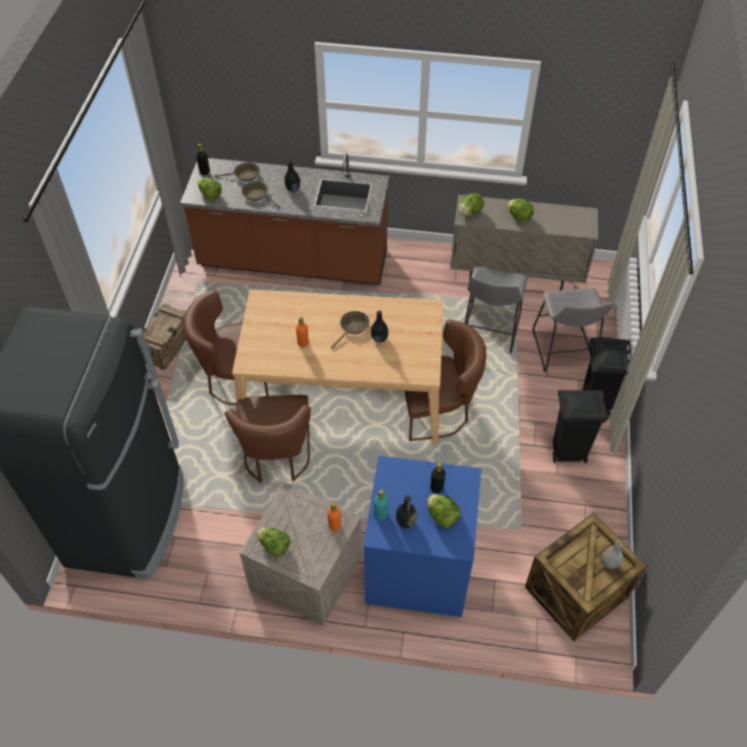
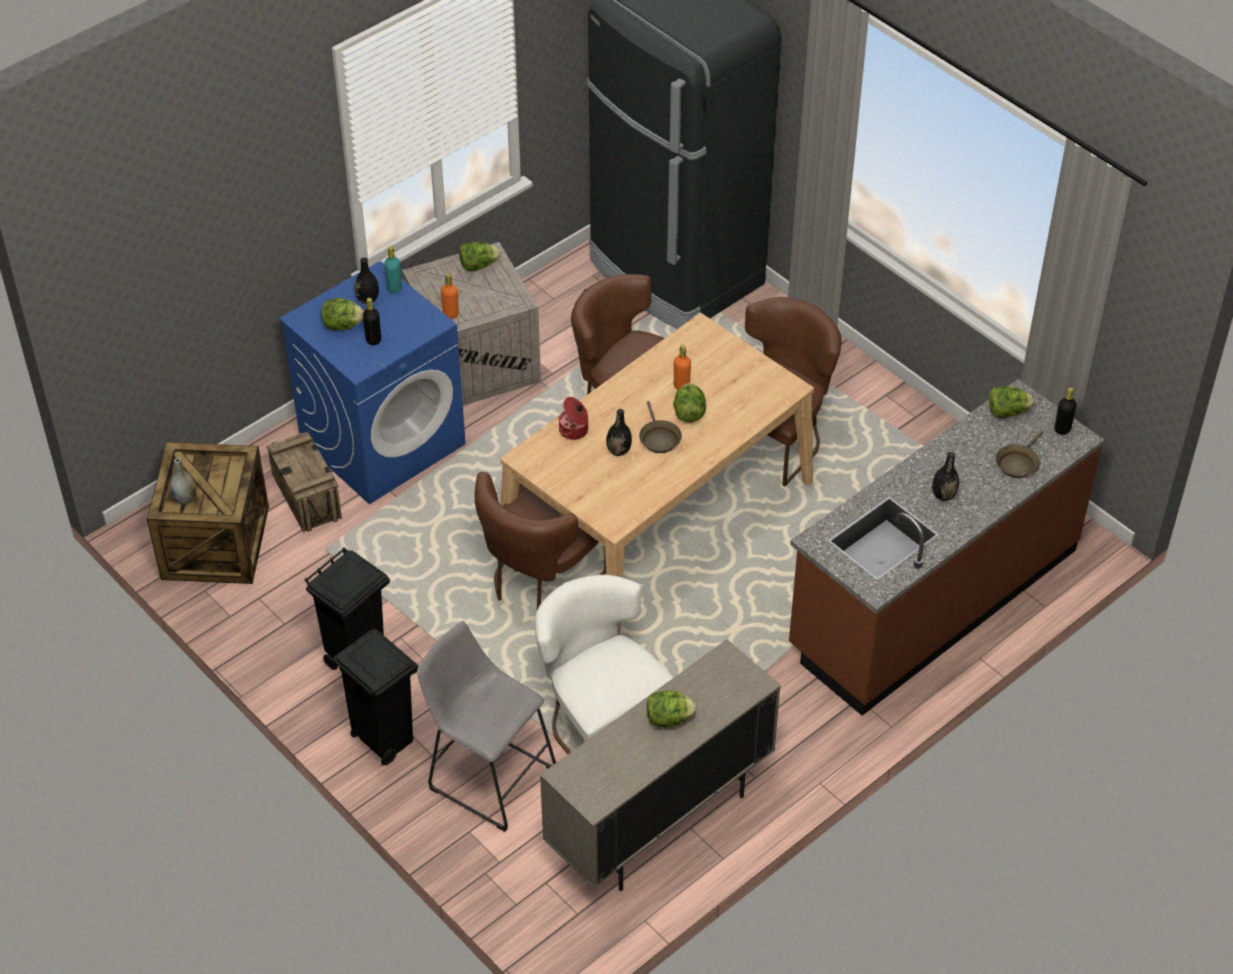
camera: 130 degrees right, 5 degrees down
crate [137,304,186,370] -> crate moved to [266,432,342,532]
brown frying pan [242,181,281,208] -> none
lettuce [458,193,484,215] -> lettuce moved to [673,383,706,423]
grey stool [465,266,527,354] -> white chair [535,575,674,754]
none -> cooking pot [558,397,588,440]

